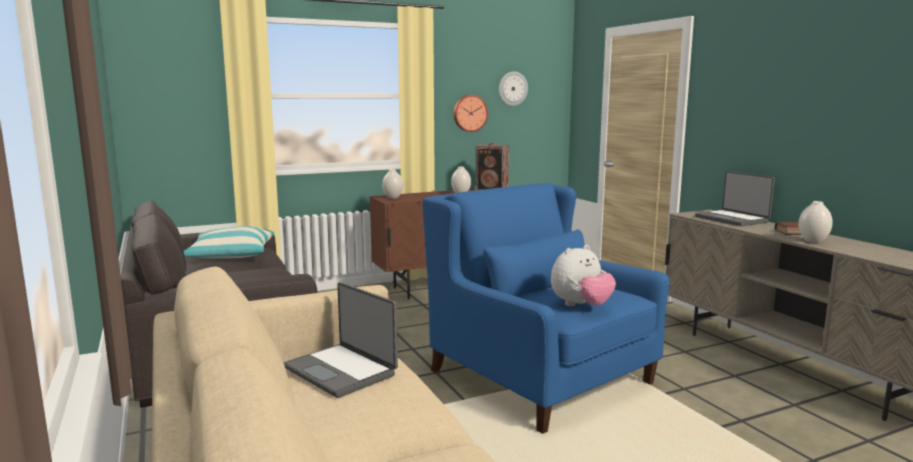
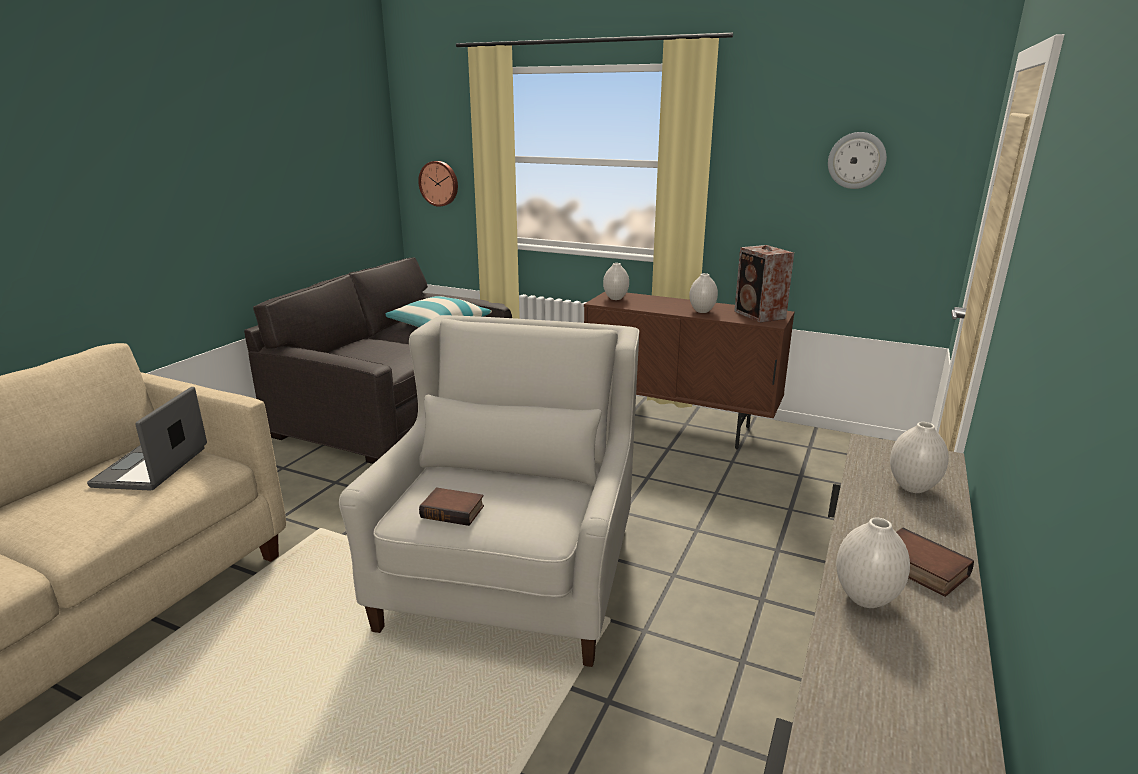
camera: 50 degrees right, 10 degrees up
blue armchair [422,183,670,434] -> white armchair [339,315,639,667]
wall clock [454,95,488,132] -> wall clock moved to [418,161,458,207]
plush toy [551,245,616,306] -> book [419,487,484,526]
laptop [695,171,775,226] -> white vase [890,422,949,493]

